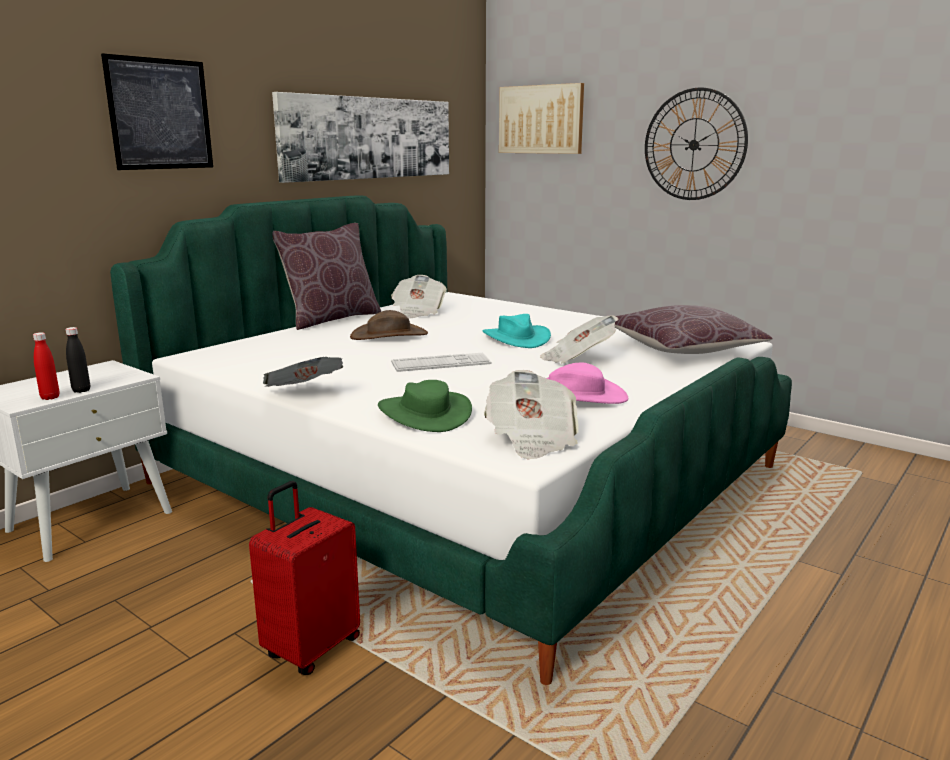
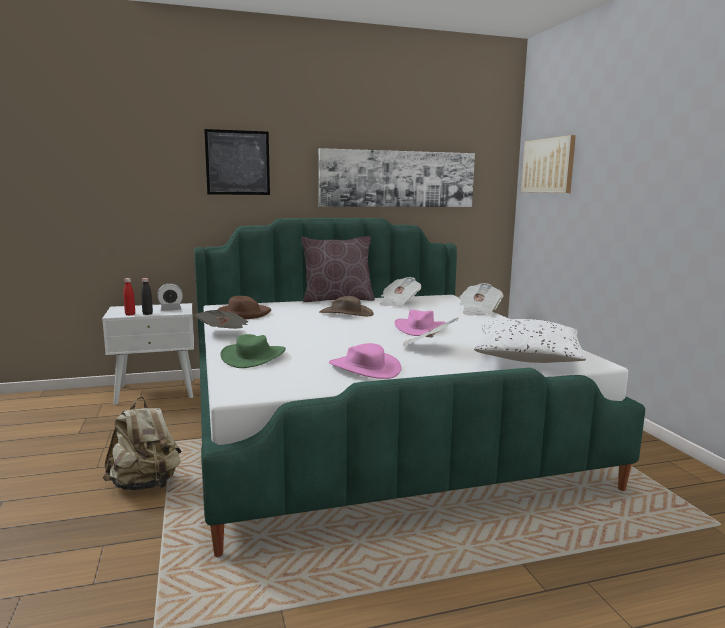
camera: 35 degrees right, 5 degrees down
red suitcase [249,481,360,675] -> beige backpack [103,397,182,490]
keyboard [391,353,491,372] -> none
turquoise hat [482,314,551,348] -> pink hat [395,310,446,336]
newspaper [483,370,579,459] -> newspaper moved to [459,283,504,316]
brown pillow [615,305,773,354] -> white pillow [474,319,586,363]
wall clock [645,88,748,200] -> none
none -> alarm clock [157,283,183,311]
none -> brown hat [217,296,271,319]

